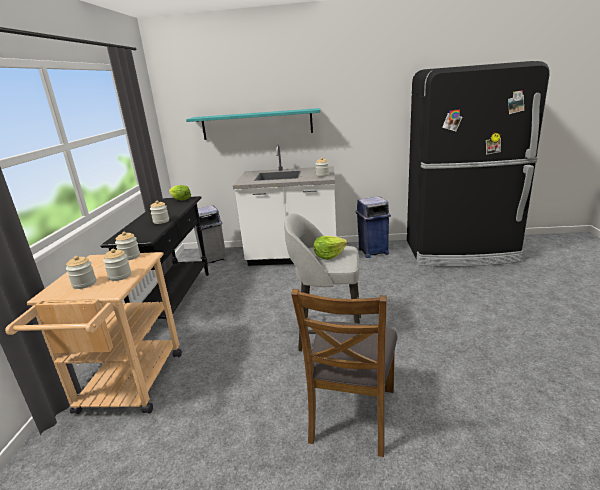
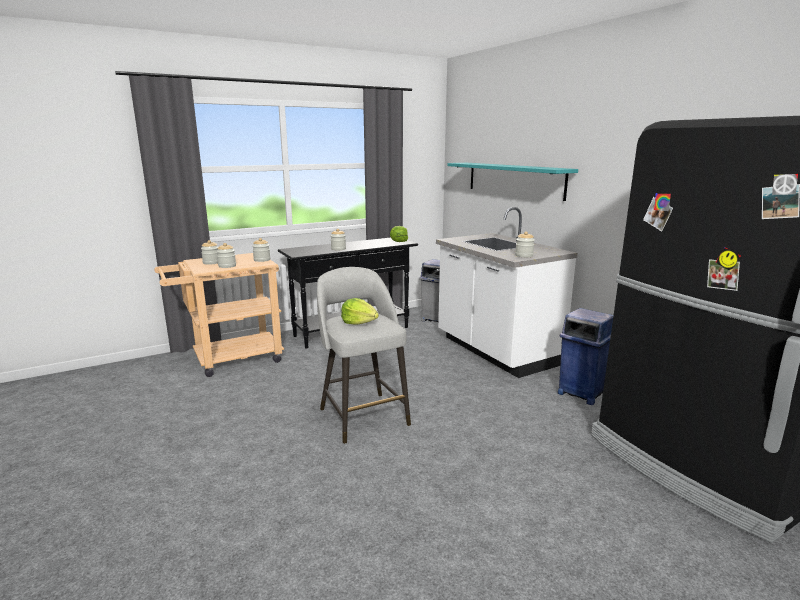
camera: 55 degrees right, 5 degrees down
brown chair [291,289,398,457] -> none

